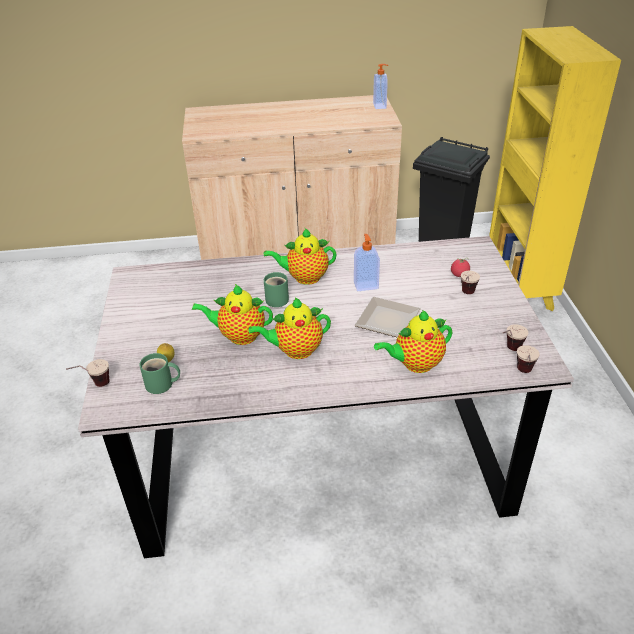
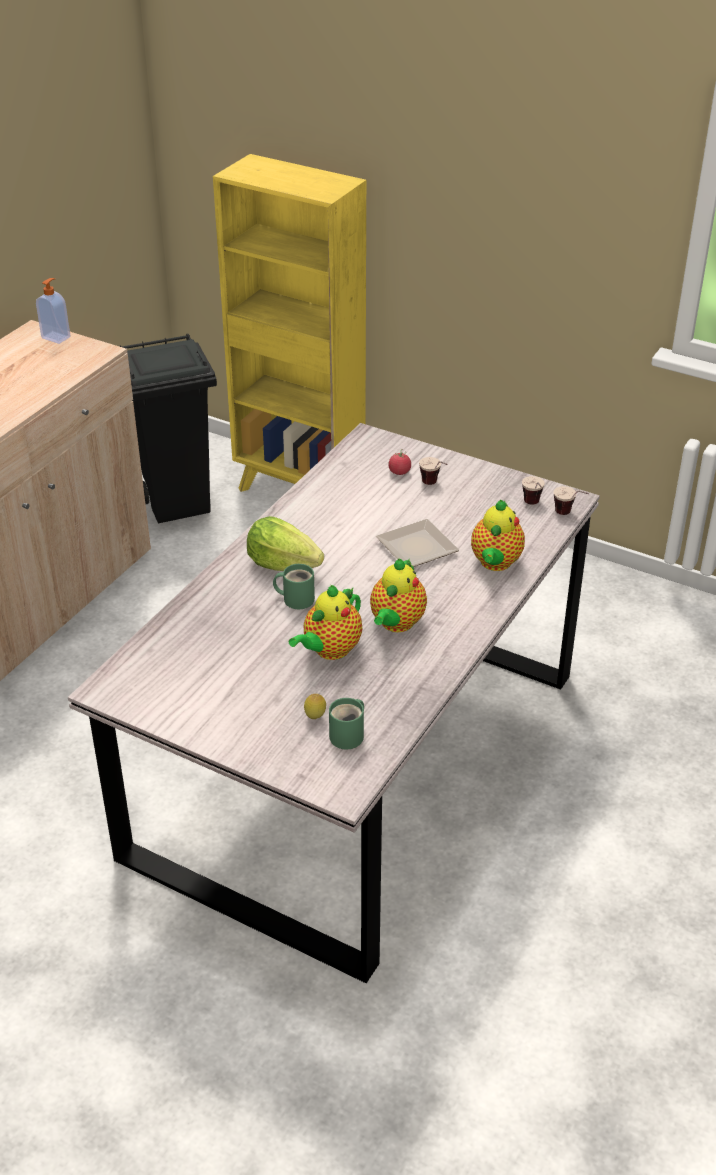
camera: 55 degrees left, 0 degrees up
cup [66,359,110,387] -> none
teapot [264,228,336,285] -> lettuce [247,516,324,571]
soap dispenser [354,234,380,291] -> none

